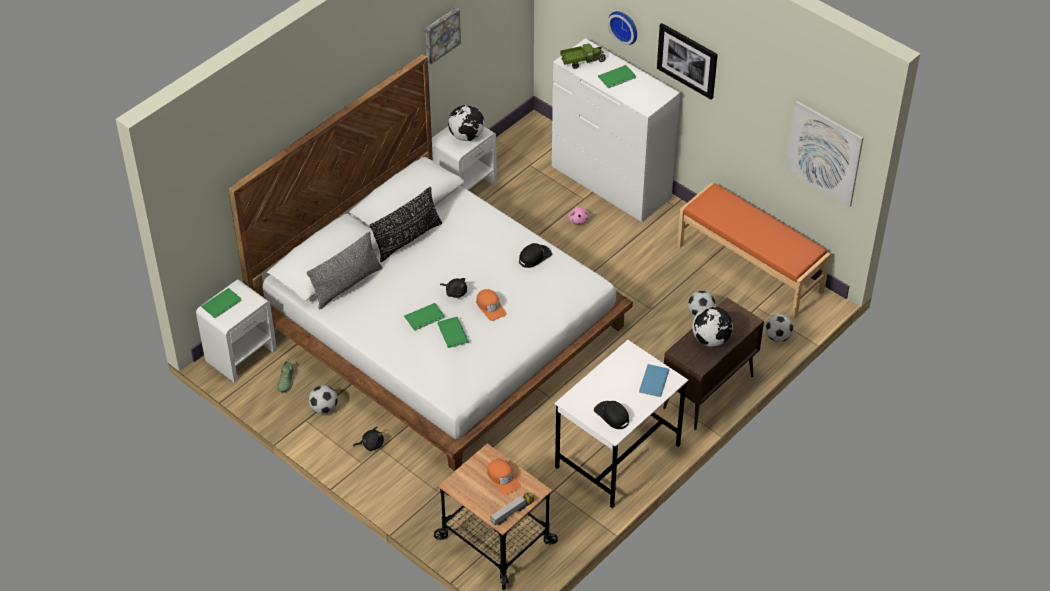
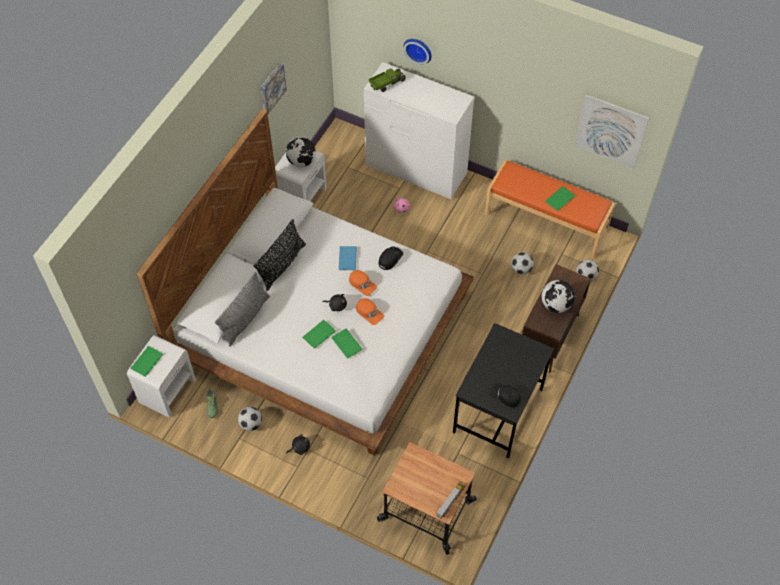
camera: 15 degrees left, 10 degrees up
orange cap [487,459,521,495] -> orange cap moved to [349,270,377,296]
white desk [554,340,688,508] -> black desk [453,323,554,459]
green book [598,65,636,88] -> green book moved to [545,186,575,211]
blue book [639,364,670,397] -> blue book moved to [338,246,357,270]
picture [657,23,718,100] -> none

